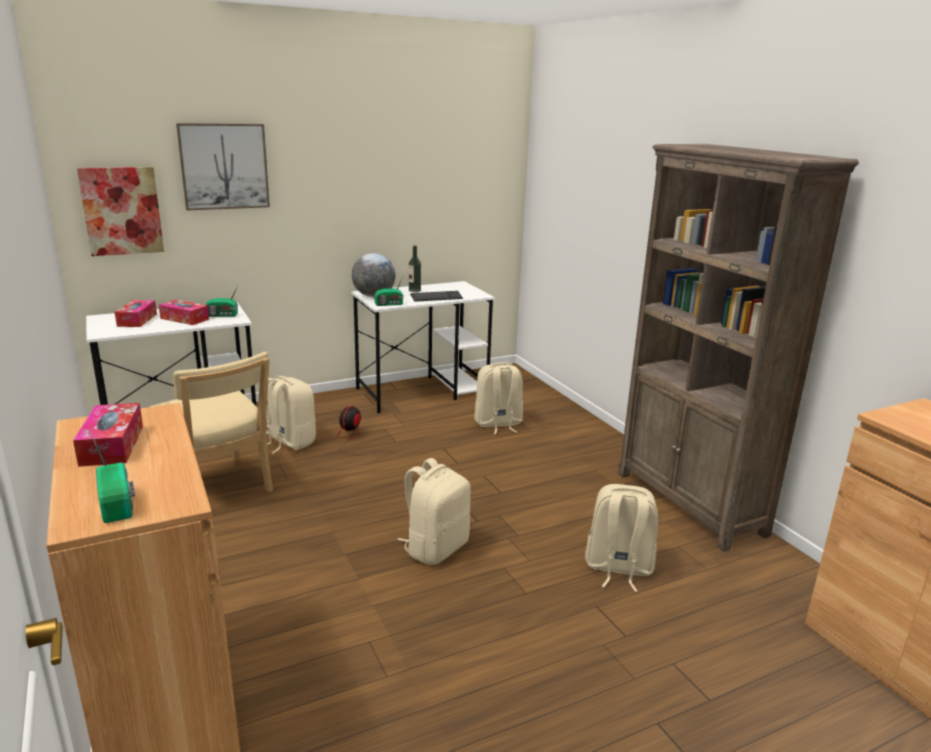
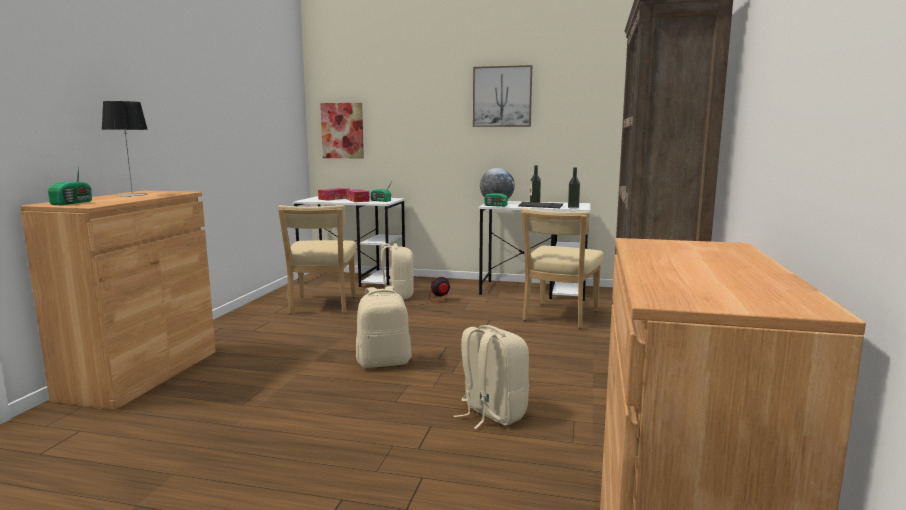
camera: 40 degrees right, 10 degrees down
tissue box [73,403,143,467] -> table lamp [101,101,148,197]
picture [176,123,270,210] -> picture moved to [473,65,532,127]
beige backpack [474,362,523,434] -> beige chair [521,208,604,329]
none -> bottle [568,167,580,209]

